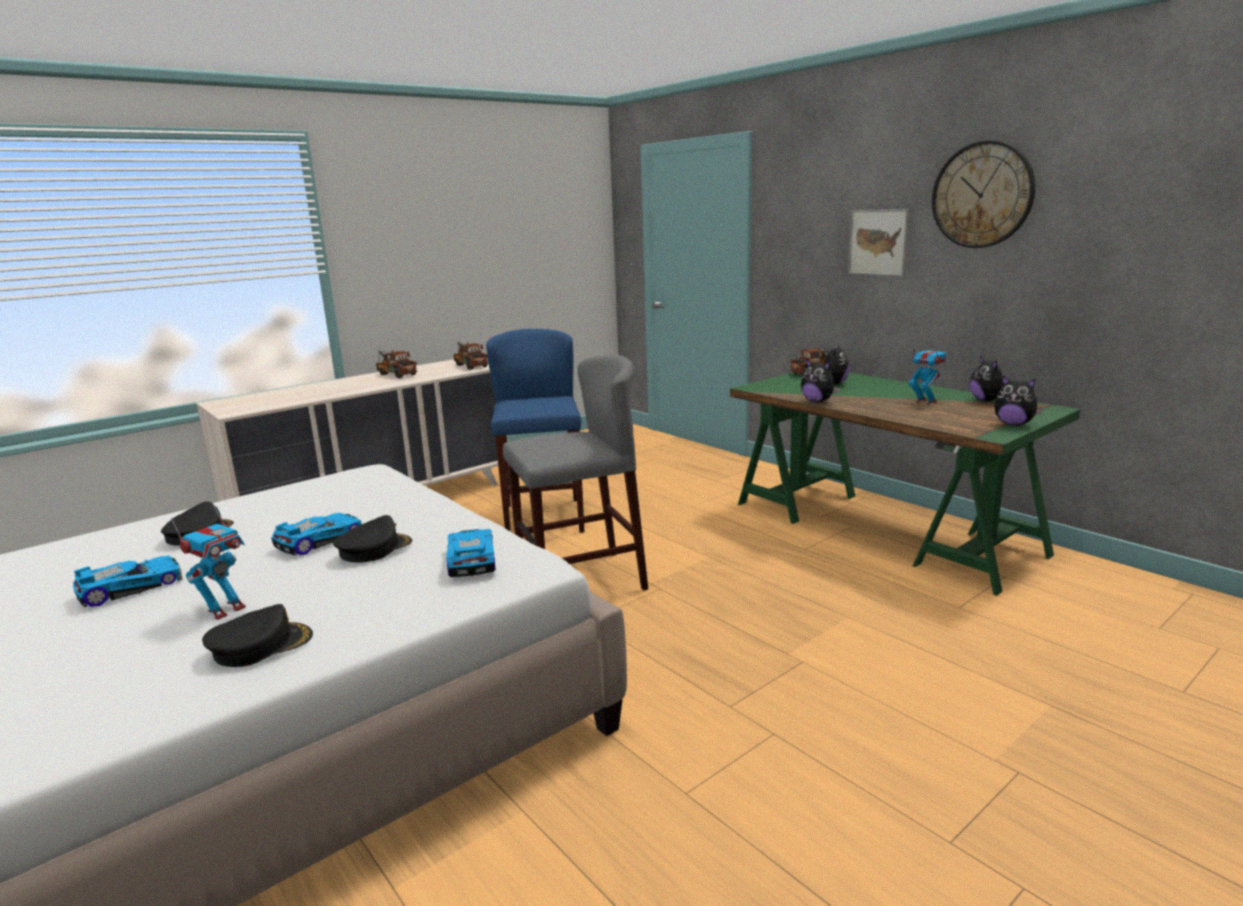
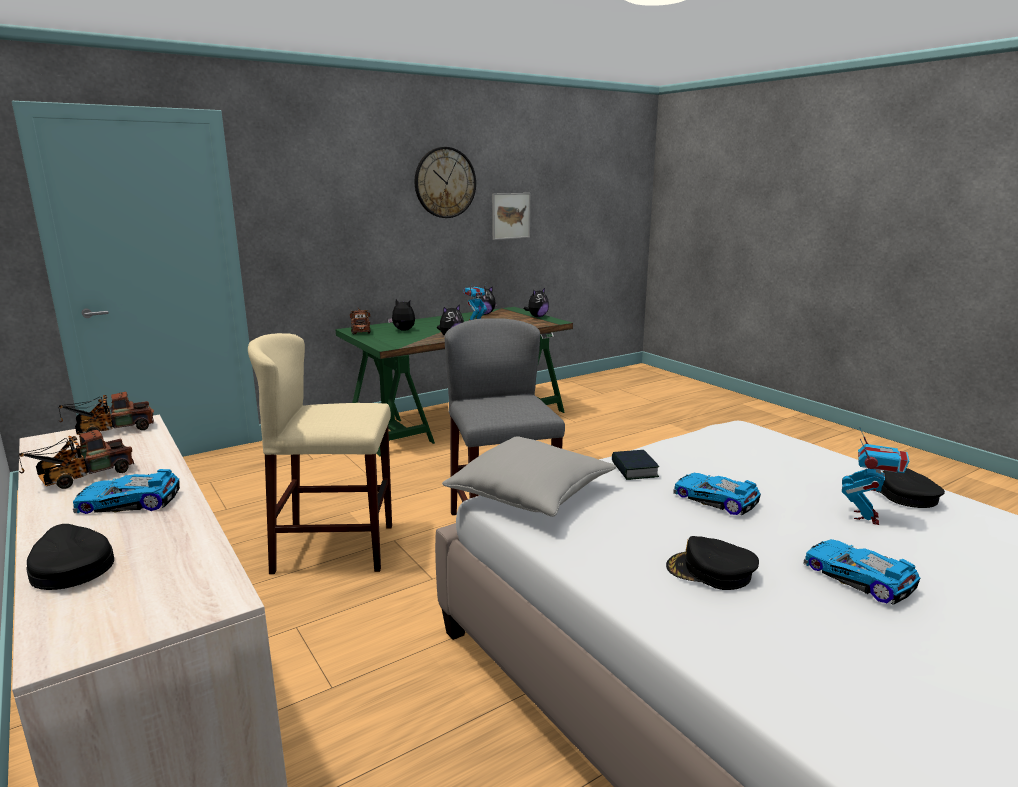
camera: 85 degrees left, 0 degrees up
toy robot [171,504,246,620] -> toy robot turned 75 degrees clockwise [842,427,909,525]
black cap [333,515,412,562] -> black cap moved to [26,524,114,590]
toy car [446,529,496,577] -> toy car moved to [73,469,180,514]
blue stool [486,329,584,533] -> beige stool [248,333,392,574]
picture [848,209,909,276] -> picture moved to [492,193,530,240]
none -> grey pillow [442,436,616,517]
none -> book [612,450,659,480]

